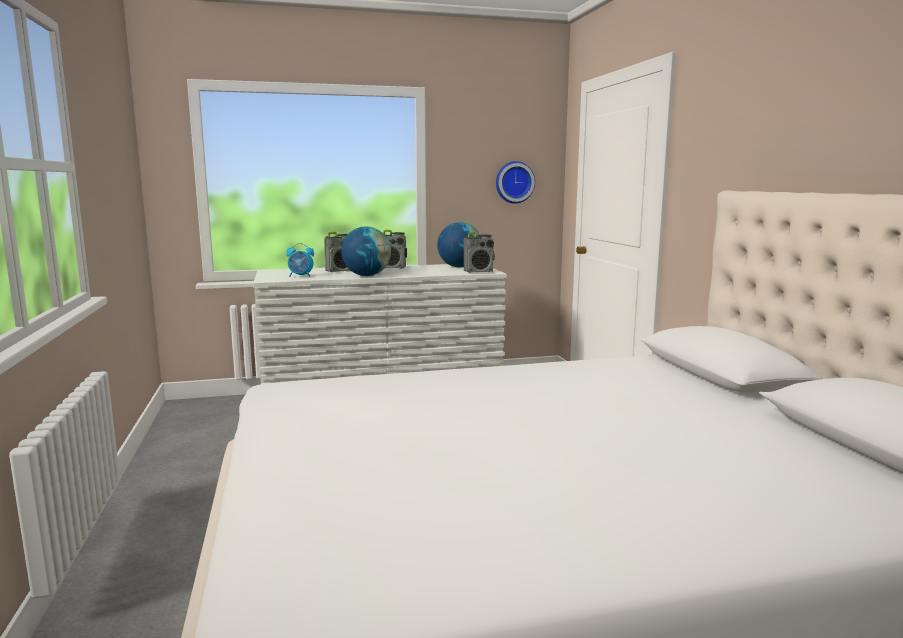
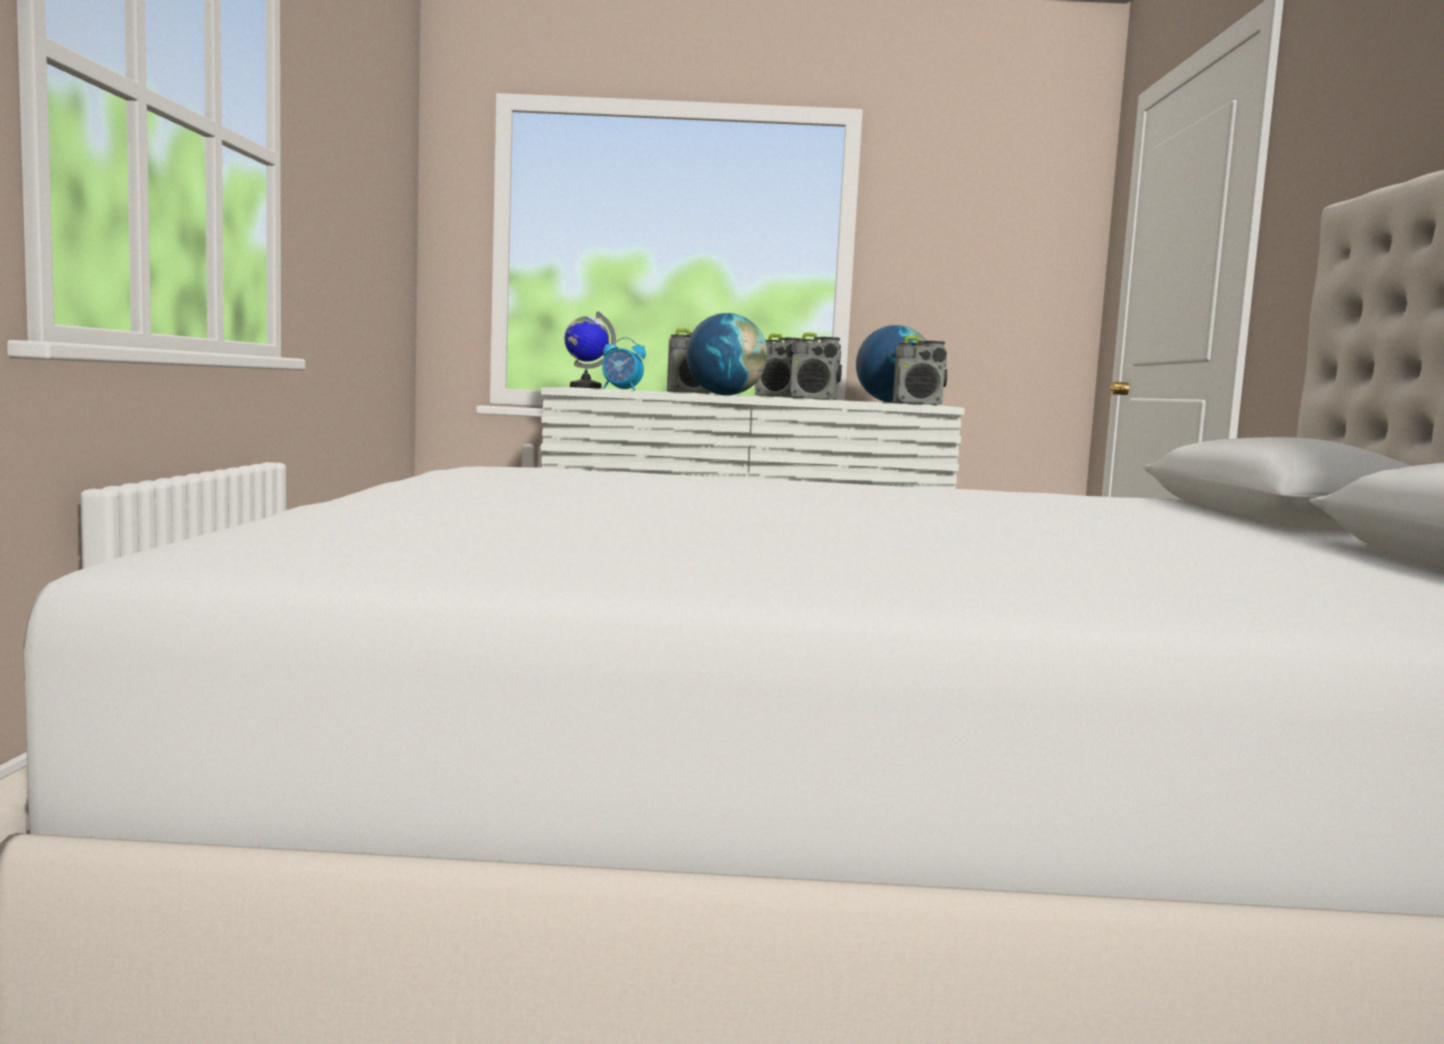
camera: 15 degrees right, 5 degrees down
wall clock [496,161,535,204] -> none
none -> globe [564,311,616,389]
none -> radio [790,333,842,400]

